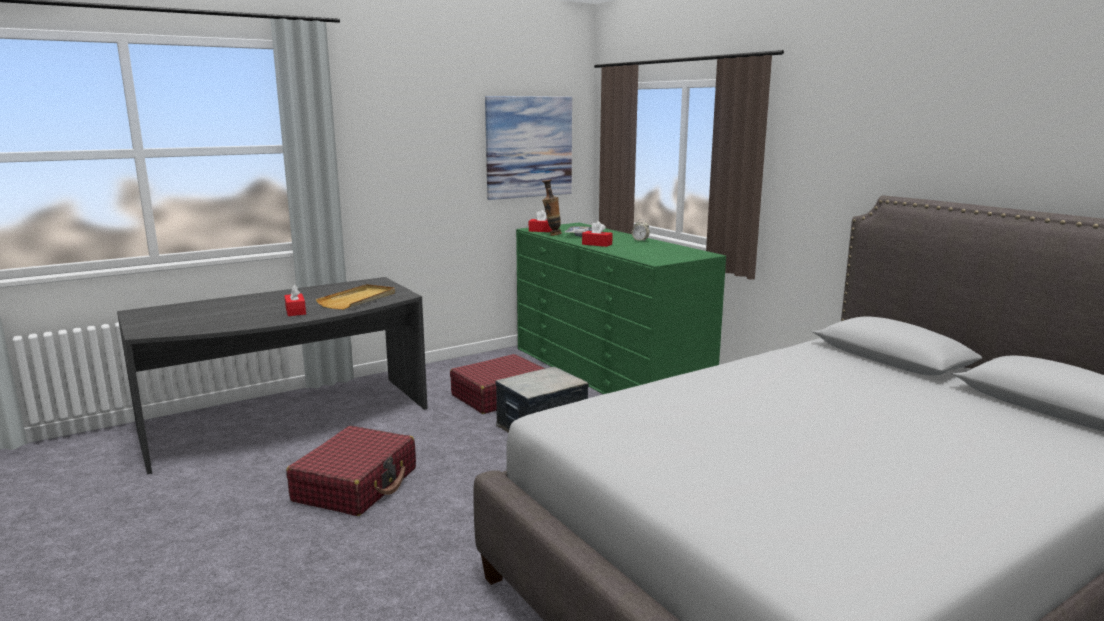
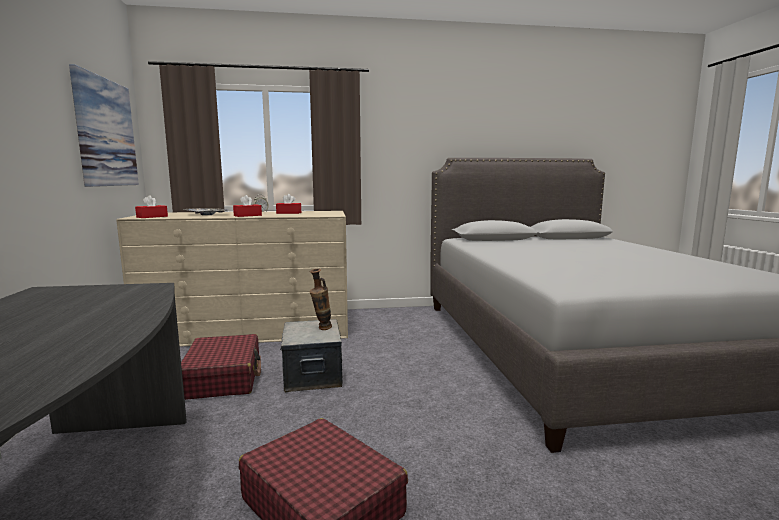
camera: 65 degrees left, 5 degrees down
red tissue box [284,284,306,316] -> red tissue box moved to [276,194,301,214]
beige tray [316,284,395,310] -> none
green dresser [516,223,726,394] -> beige dresser [116,211,348,347]
vase [542,179,562,236] -> vase moved to [310,268,332,330]

